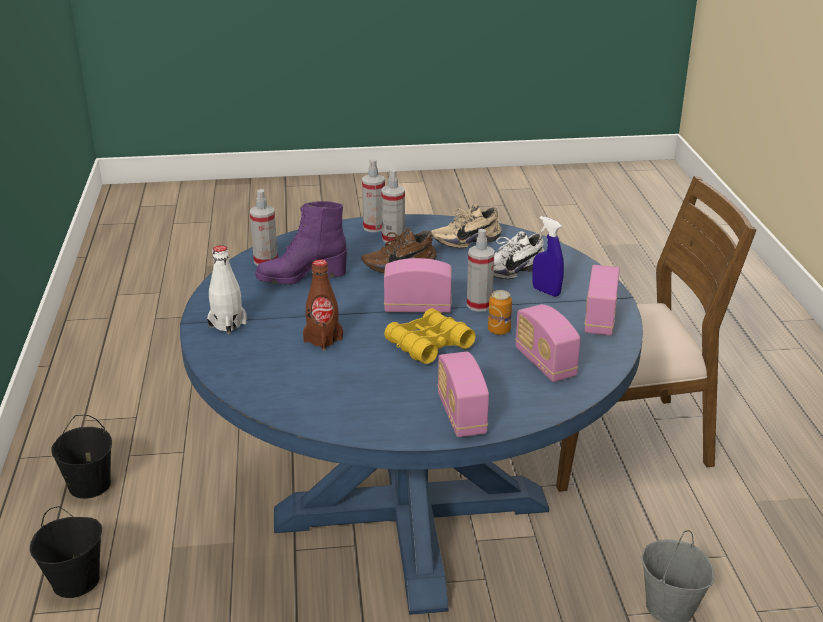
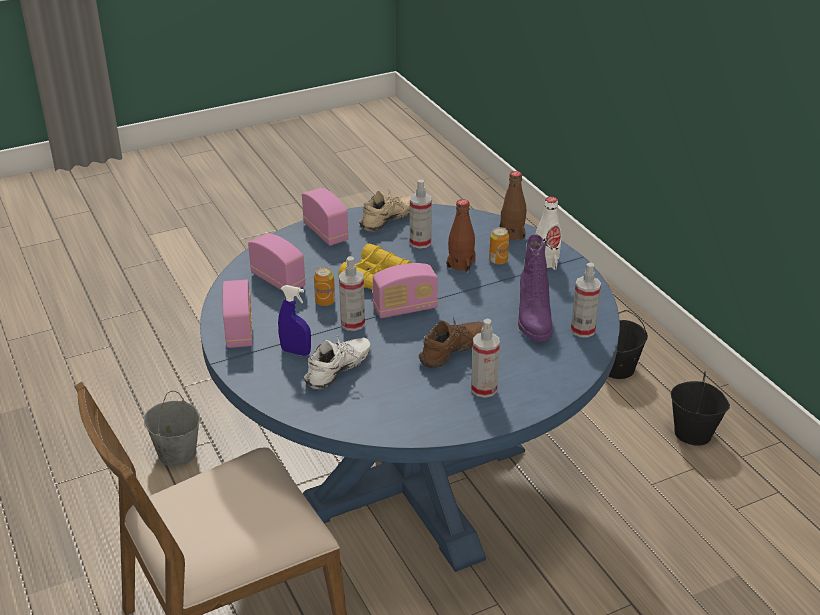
camera: 160 degrees right, 5 degrees up
purple boot [256,201,347,285] -> purple boot turned 120 degrees clockwise [518,234,553,341]
spray bottle [362,159,385,232] -> spray bottle moved to [410,180,432,249]
beige shoe [431,204,502,248] -> beige shoe moved to [359,191,410,232]
none -> can [489,227,509,265]
none -> brown bottle [500,171,526,241]

